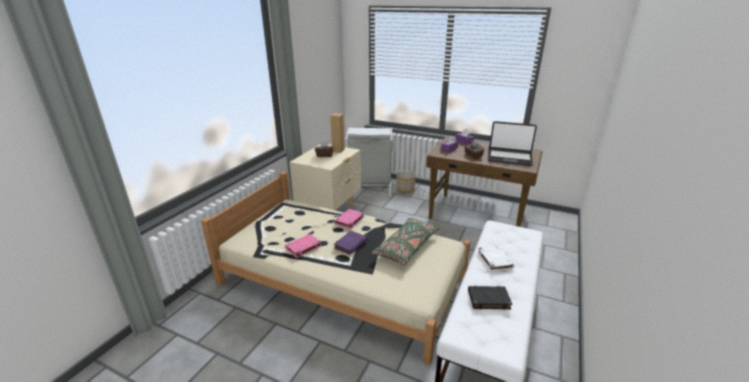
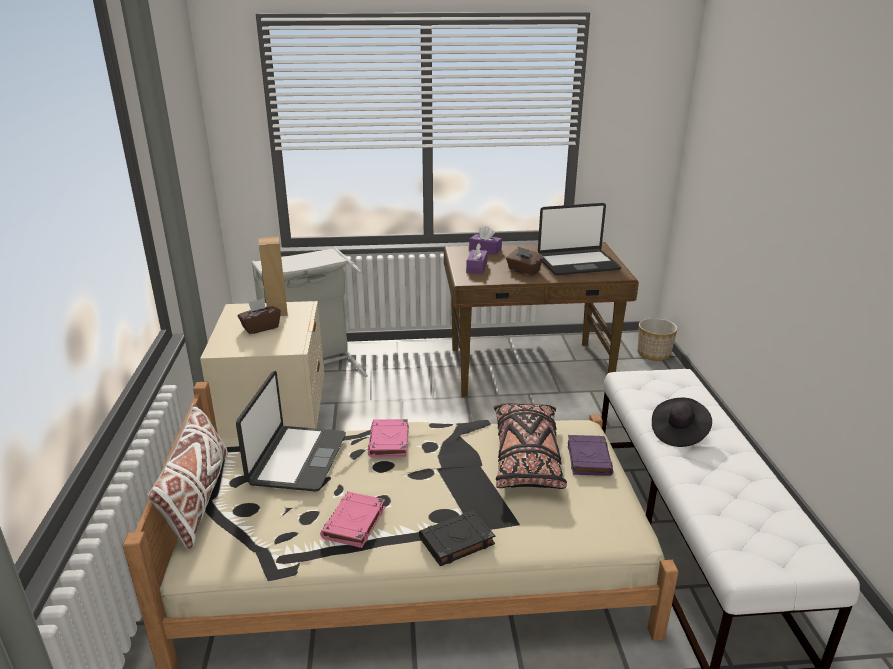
camera: 30 degrees left, 0 degrees up
purple book [334,231,368,255] -> purple book moved to [568,435,613,476]
green pillow [372,218,440,265] -> black pillow [494,403,567,489]
planter [396,170,416,193] -> planter moved to [637,318,677,361]
black book [468,286,512,310] -> black book moved to [419,510,495,566]
white book [477,245,515,272] -> black hat [652,398,712,447]
none -> white pillow [148,403,228,549]
none -> laptop [236,371,346,492]

